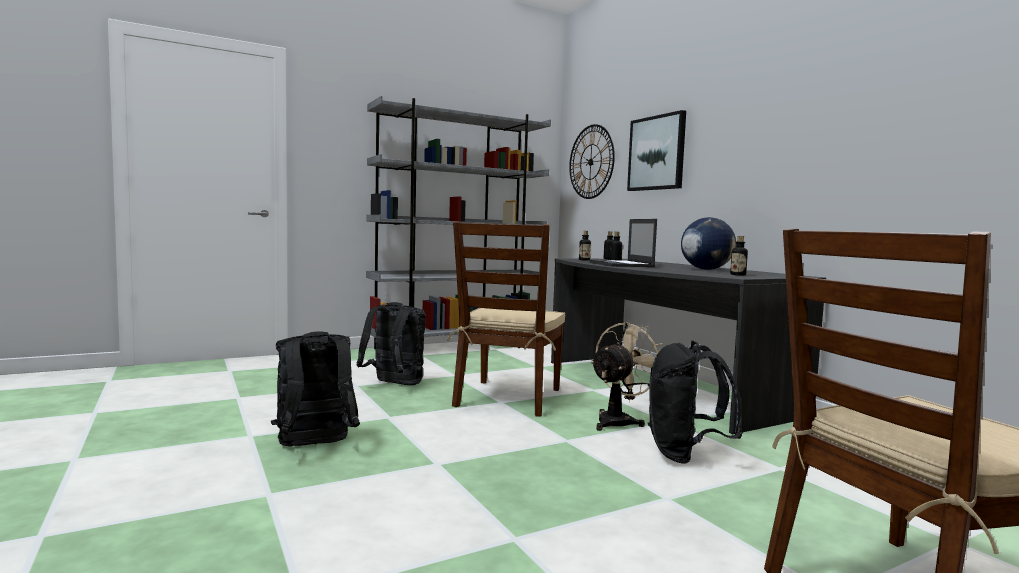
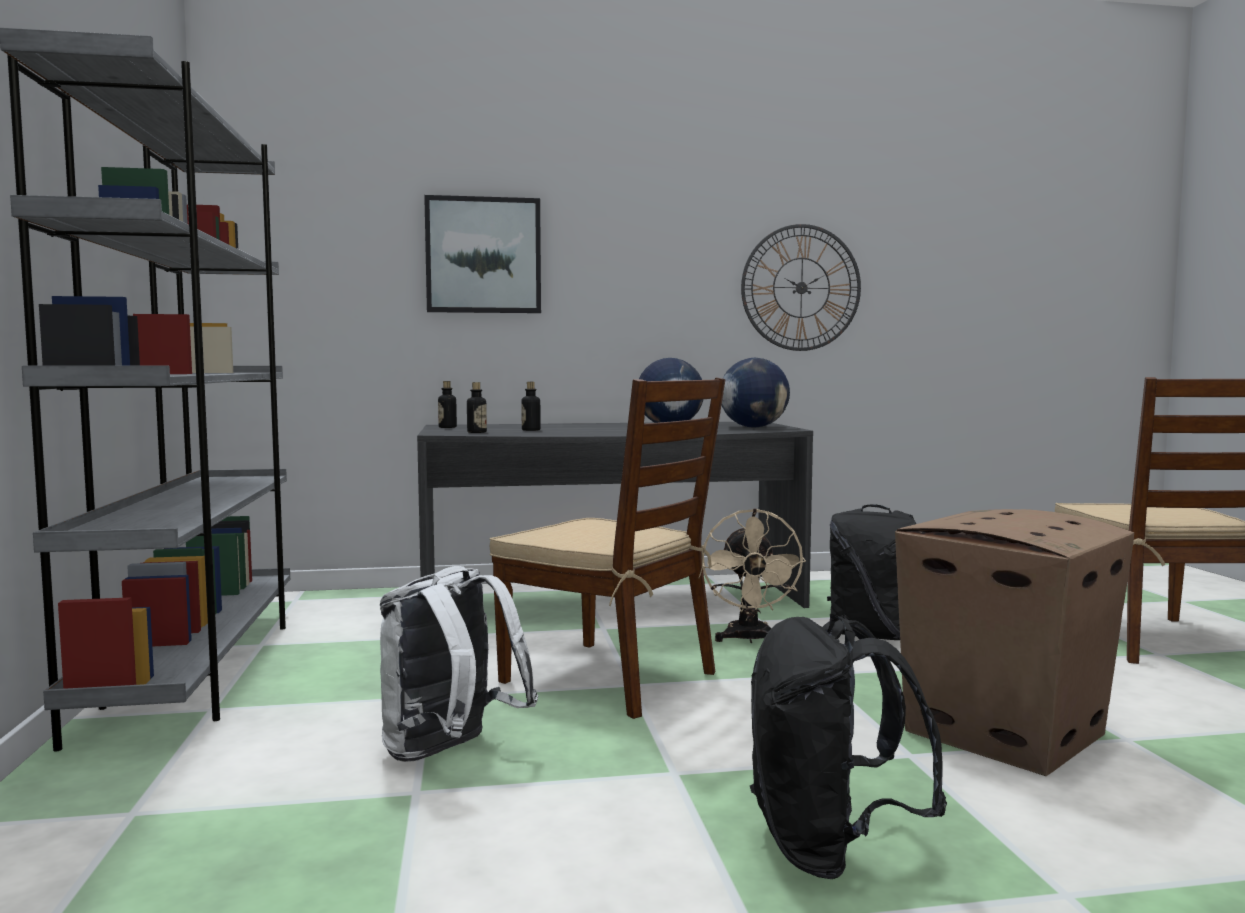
camera: 70 degrees left, 0 degrees up
black backpack [357,302,426,385] -> white backpack [380,566,539,762]
wall clock [569,124,615,199] -> wall clock moved to [741,224,861,351]
laptop [589,219,657,267] -> none
beige fan [590,322,663,431] -> beige fan turned 150 degrees counterclockwise [703,509,806,643]
bottle [730,236,748,275] -> globe [722,358,790,428]
none -> cardboard box [895,509,1134,776]

